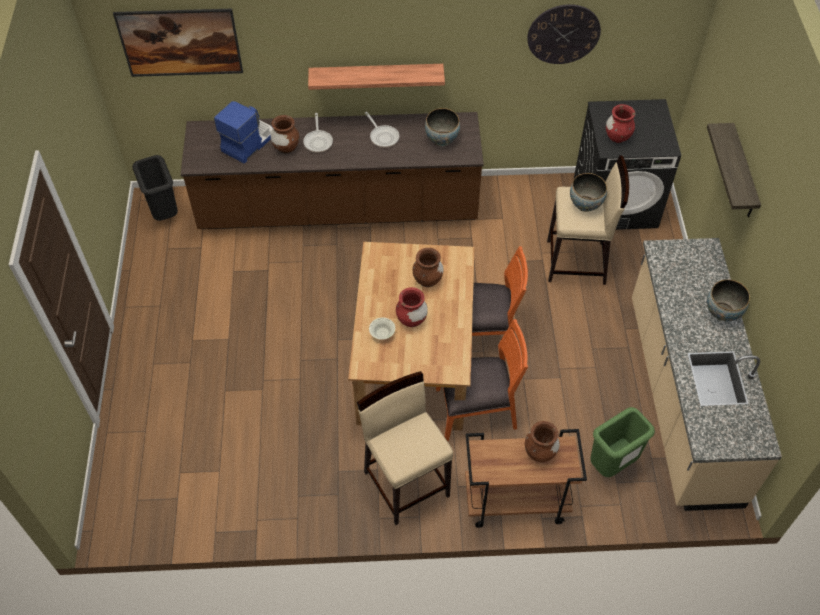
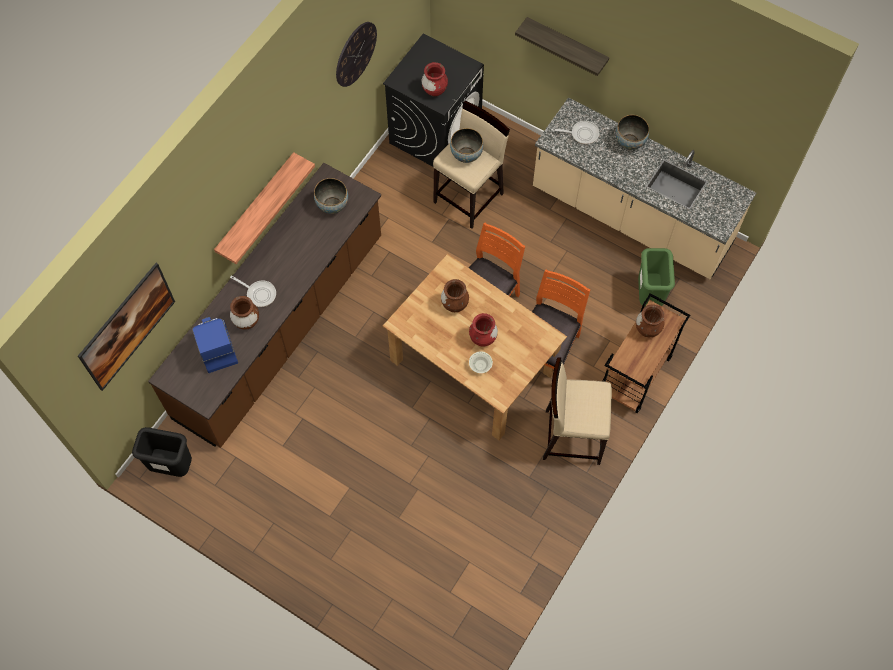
camera: 55 degrees left, 10 degrees up
frying pan [365,112,399,148] -> frying pan moved to [551,121,599,144]

